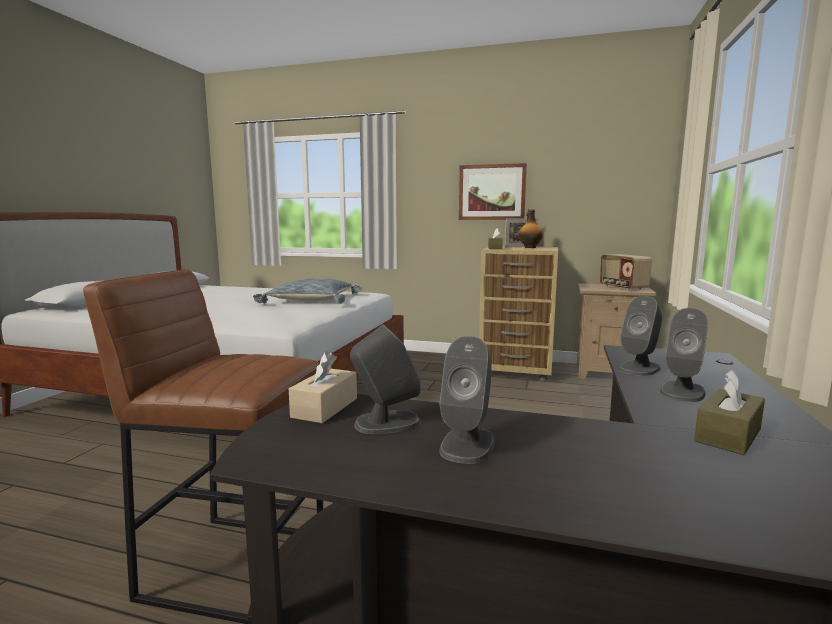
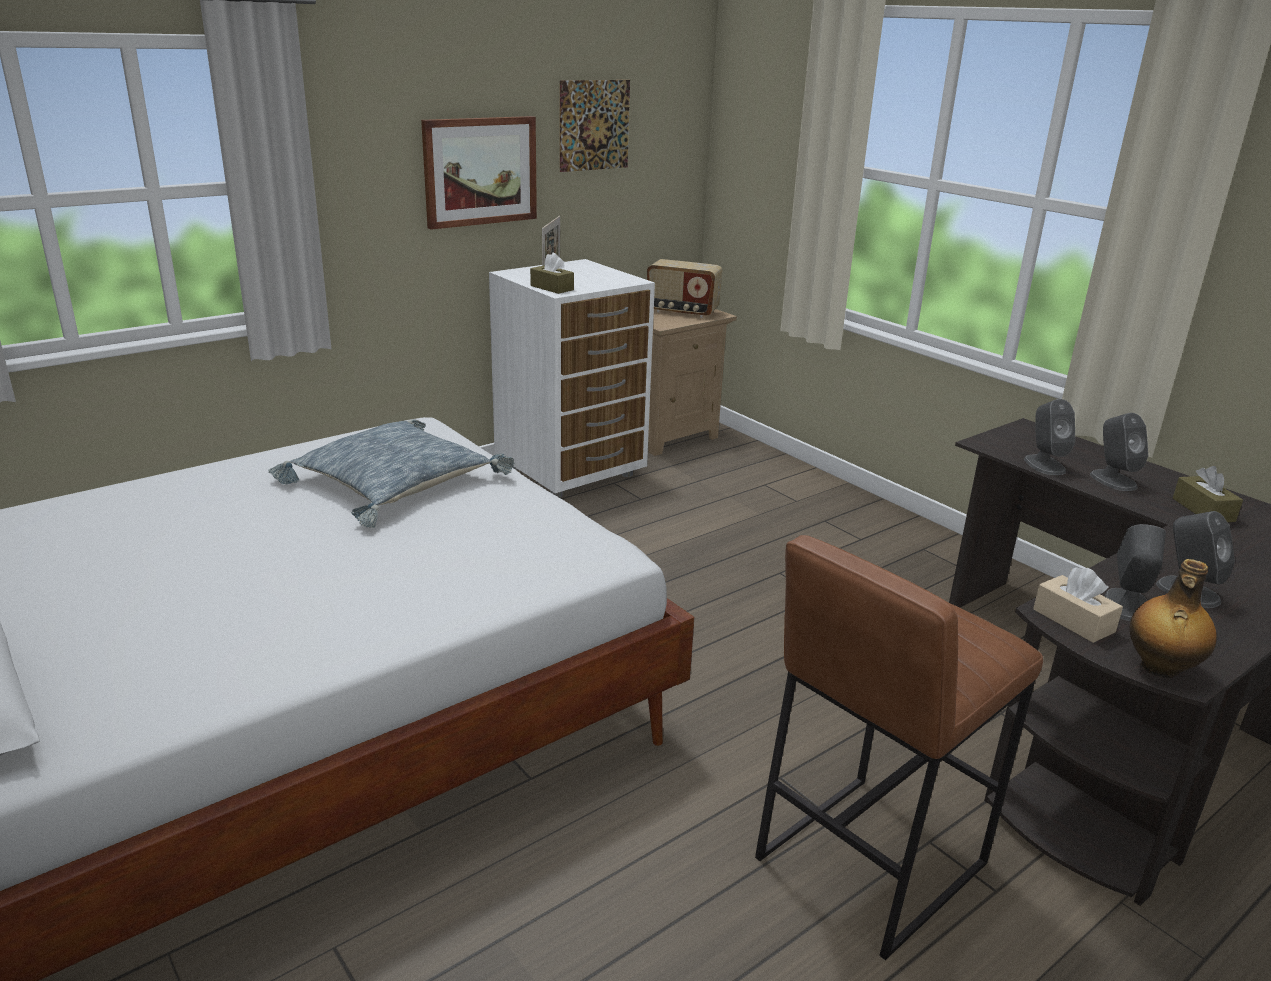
camera: 55 degrees left, 15 degrees up
brown dresser [479,246,558,380] -> white dresser [489,259,655,498]
bottle [518,209,543,248] -> bottle moved to [1129,559,1217,678]
none -> picture [560,80,630,172]

